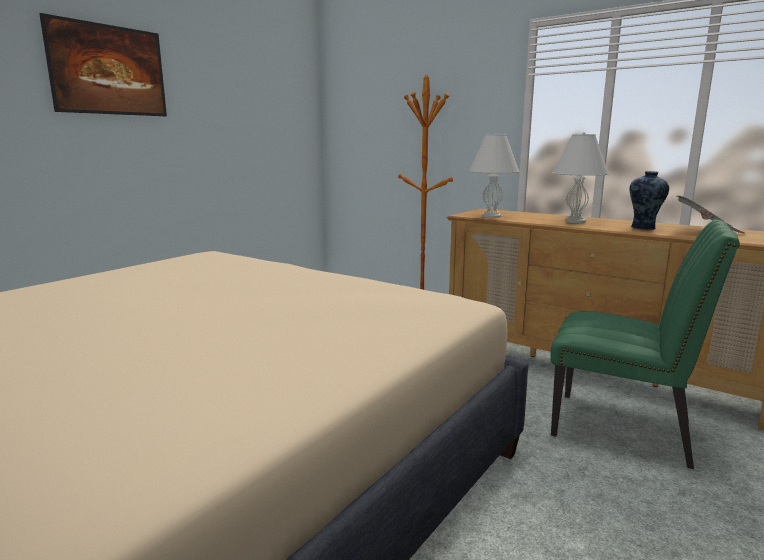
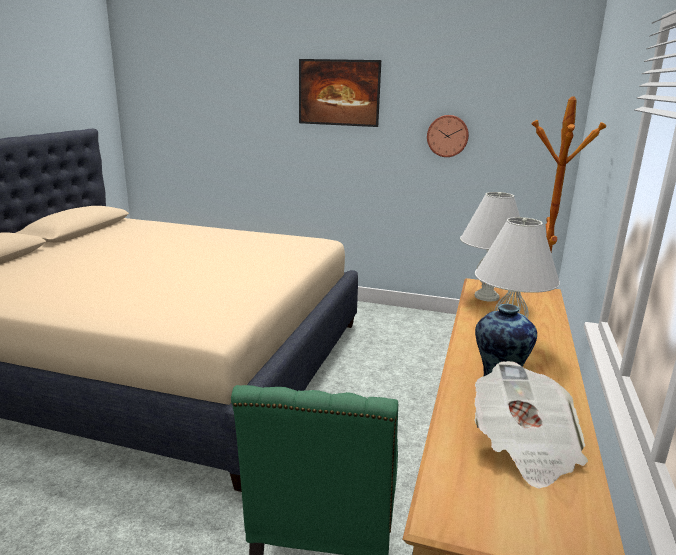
camera: 70 degrees right, 5 degrees up
none -> wall clock [427,115,469,157]

